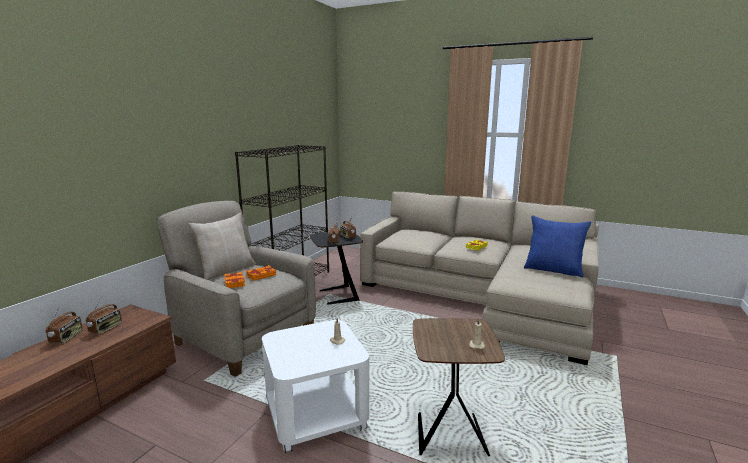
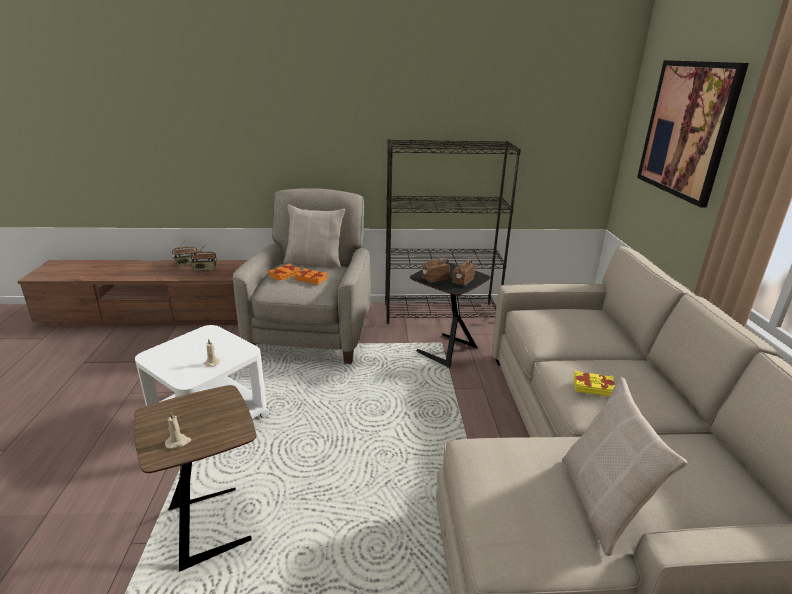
camera: 60 degrees right, 10 degrees up
blue pillow [524,215,591,277] -> beige pillow [562,377,688,556]
none -> picture [637,60,749,208]

